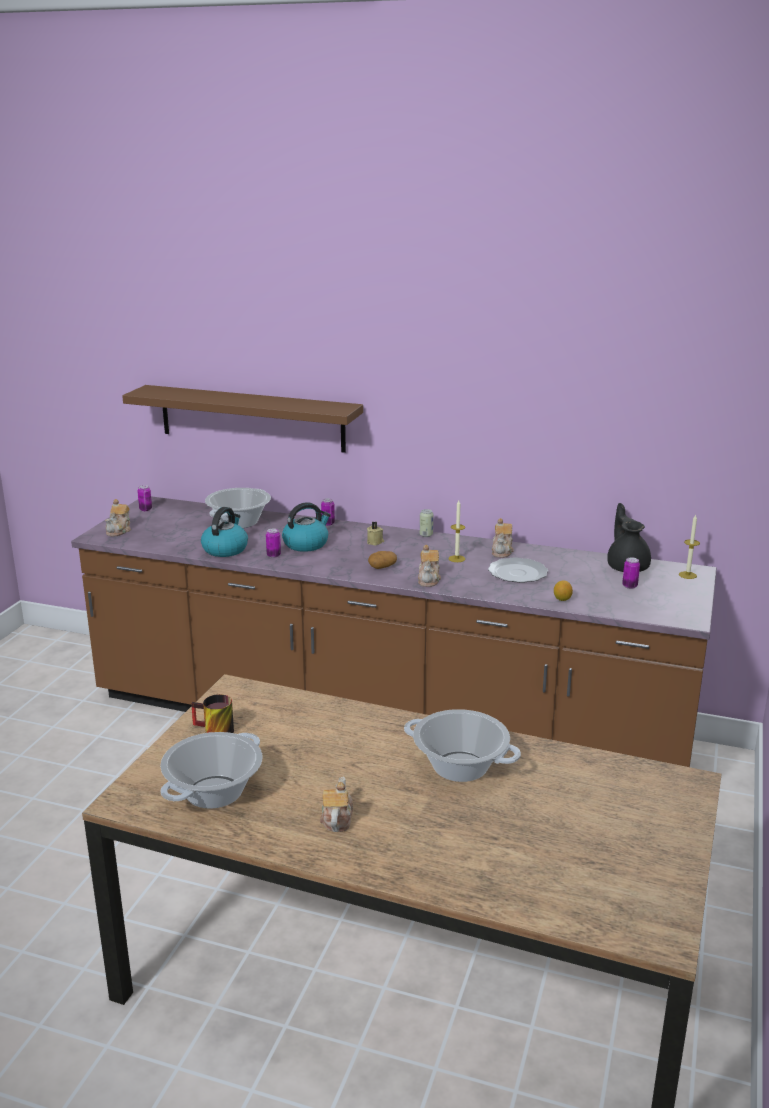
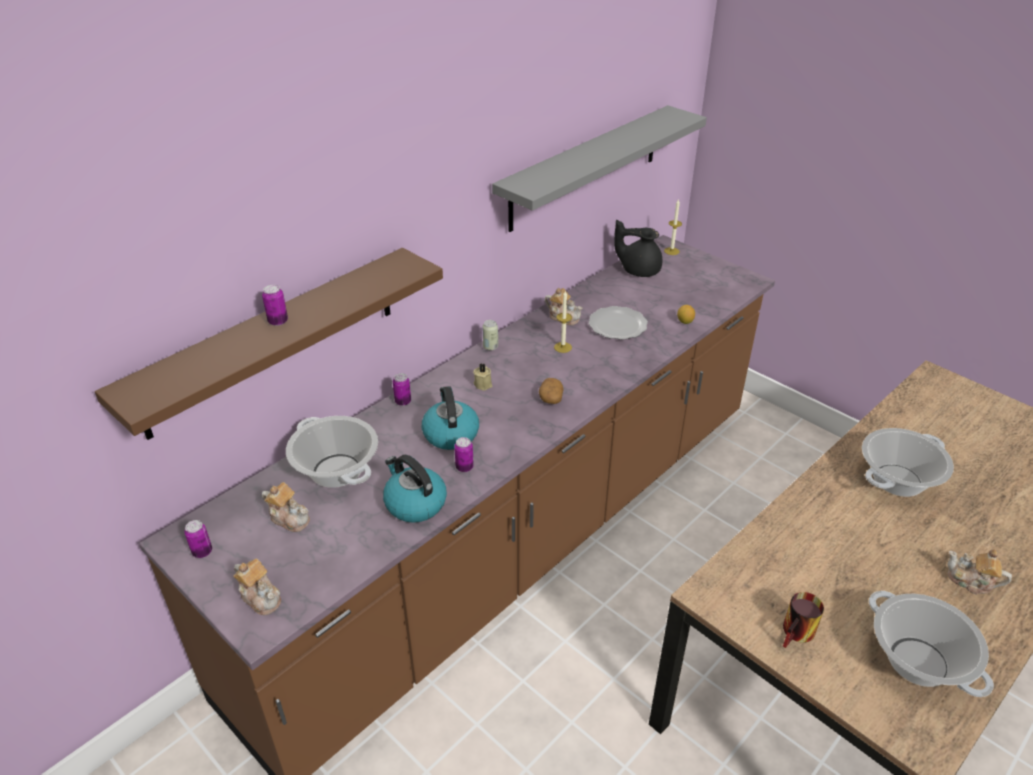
camera: 65 degrees left, 15 degrees up
teapot [418,545,441,587] -> teapot moved to [262,482,310,532]
can [622,558,640,589] -> can moved to [262,285,288,326]
none -> grey shelf [492,105,707,232]

